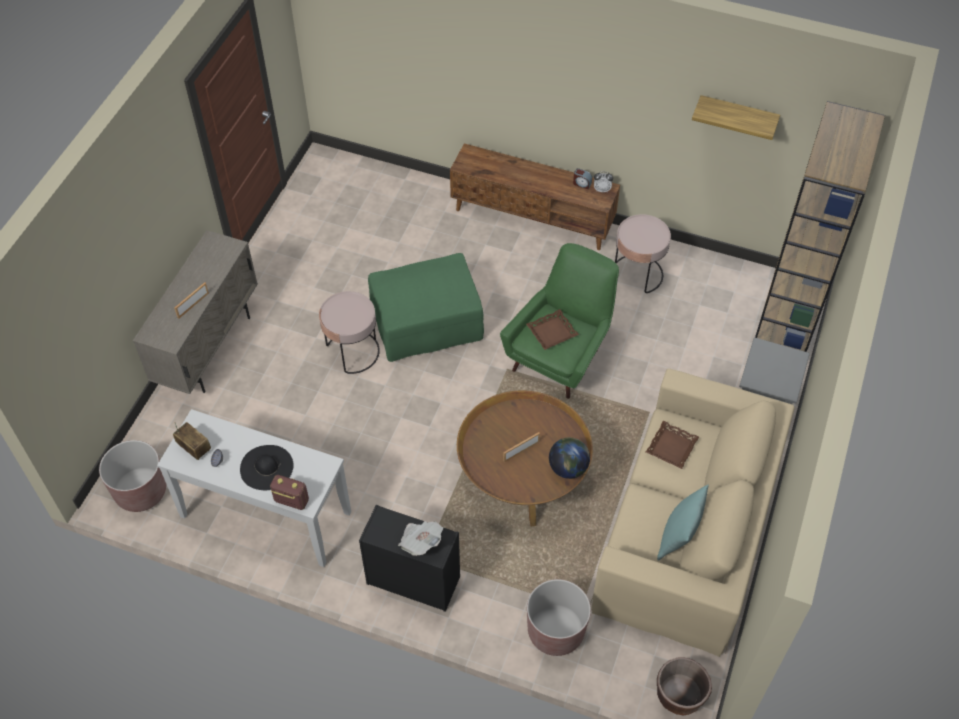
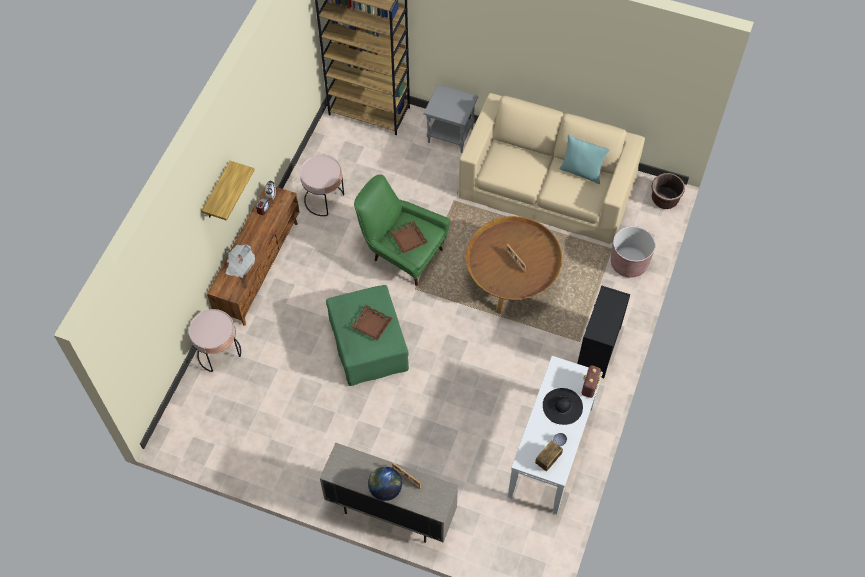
camera: 90 degrees left, 5 degrees up
brown planter [99,440,166,512] -> none
pink side table [319,291,380,374] -> pink side table moved to [189,309,241,372]
newspaper [398,521,443,556] -> newspaper moved to [226,244,255,278]
globe [549,437,590,479] -> globe moved to [368,466,402,501]
brown tray [646,421,699,469] -> brown tray moved to [351,305,393,341]
shelf [692,95,780,140] -> shelf moved to [201,161,255,221]

